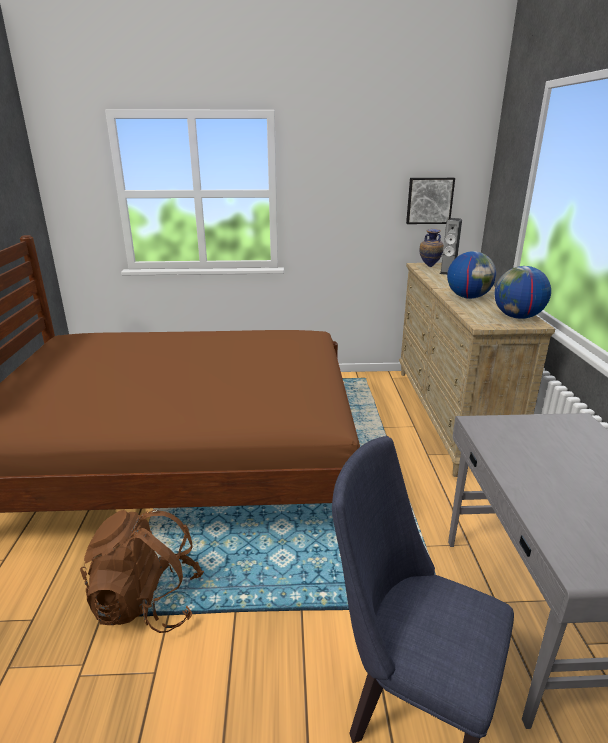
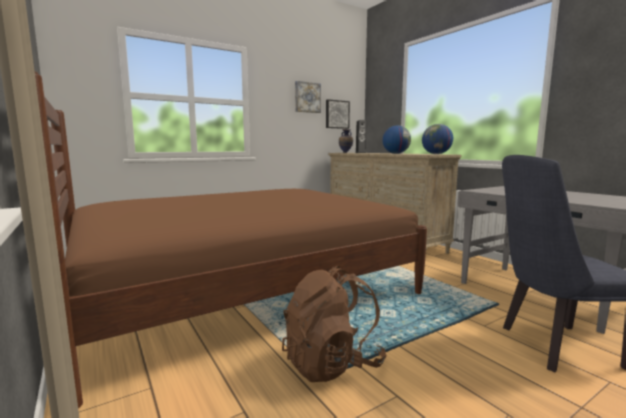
camera: 30 degrees left, 15 degrees down
none -> picture [295,81,321,113]

